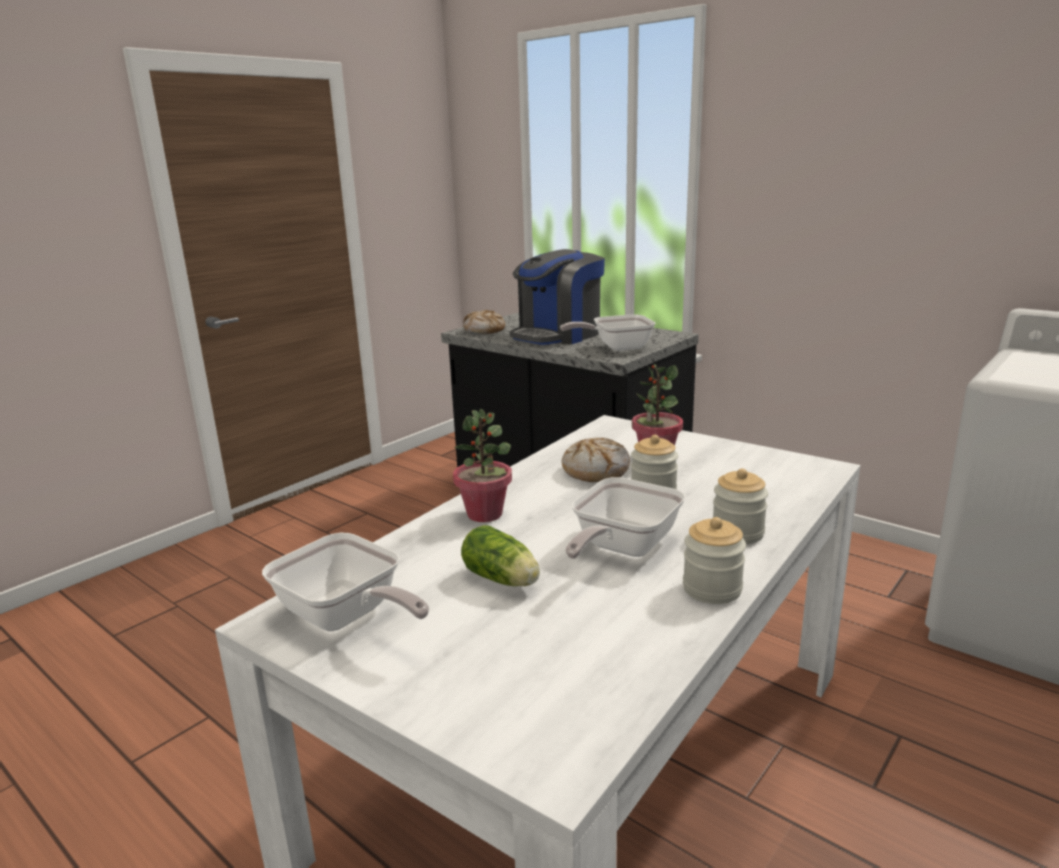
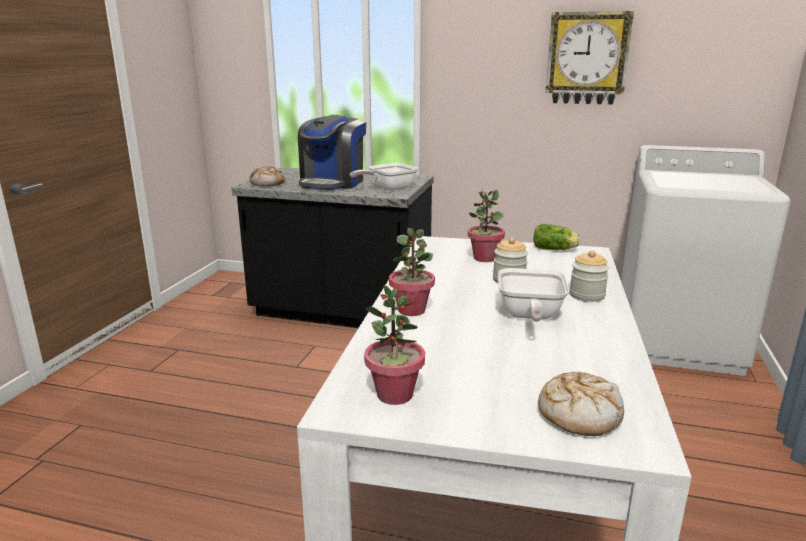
camera: 25 degrees left, 0 degrees up
frying pan [262,533,429,631] -> potted plant [364,285,425,405]
lettuce [461,525,540,586] -> lettuce moved to [534,224,581,250]
bread [562,438,630,482] -> bread moved to [538,372,624,436]
jar [683,517,746,604] -> none
none -> wall clock [546,11,634,105]

